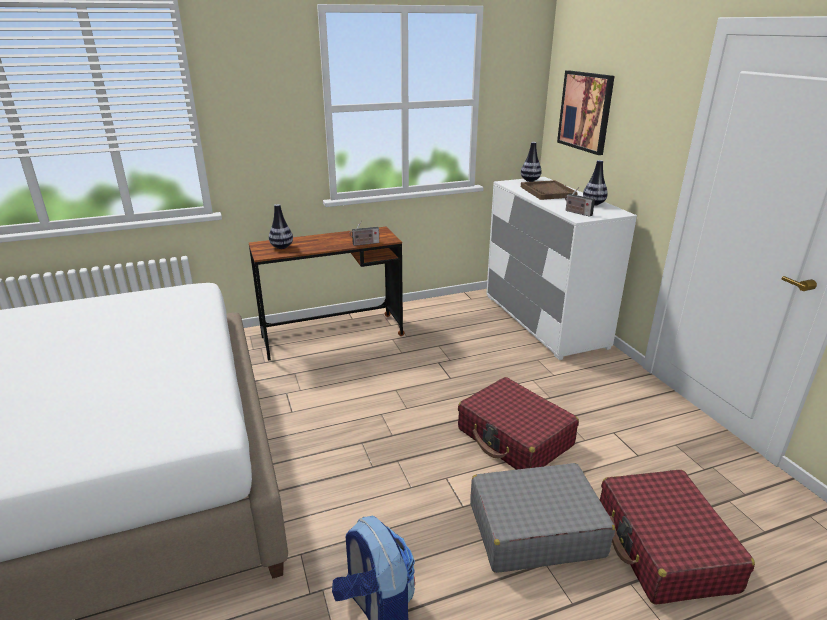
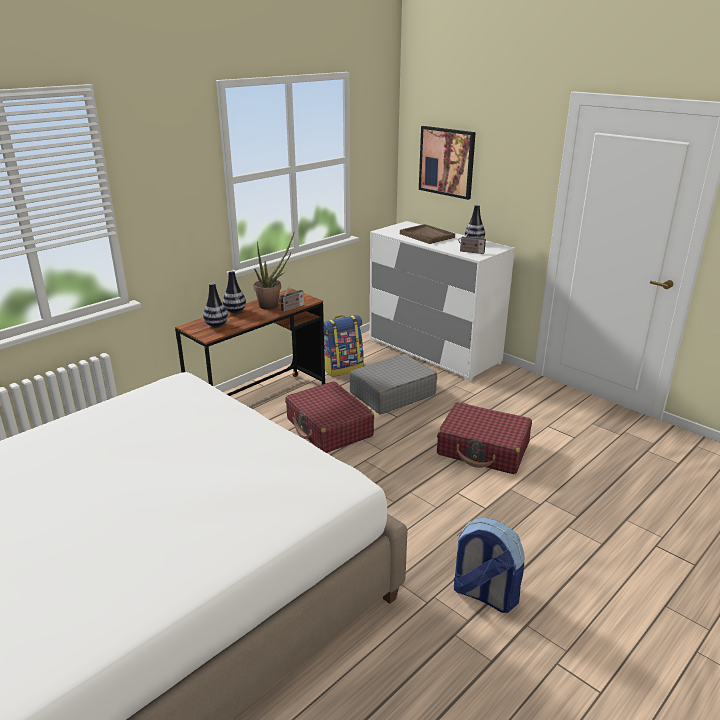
camera: 25 degrees left, 0 degrees up
grey suitcase [470,463,615,573] -> grey suitcase moved to [350,354,437,414]
vase [521,142,542,182] -> vase moved to [223,270,246,313]
red suitcase [600,470,755,605] -> red suitcase moved to [285,381,374,453]
none -> potted plant [253,233,294,310]
none -> backpack [324,315,364,377]

